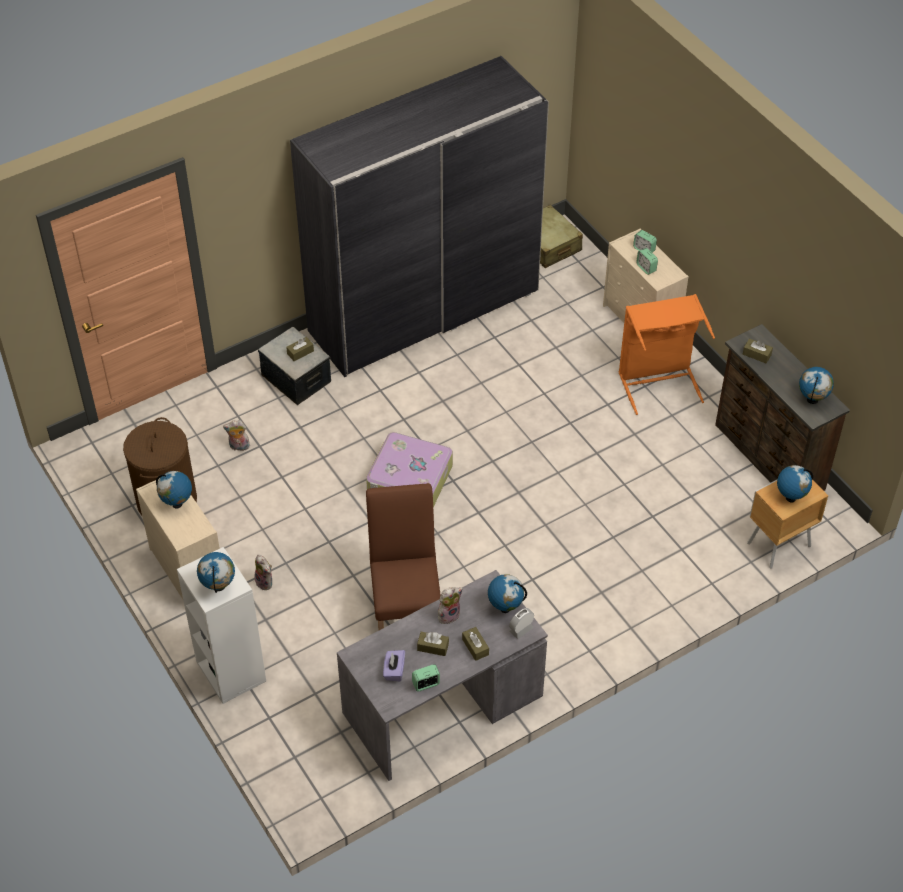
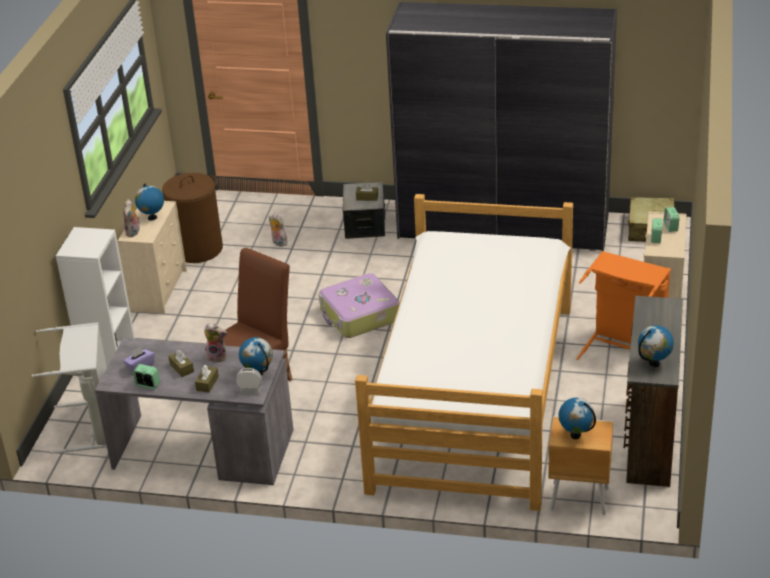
camera: 45 degrees right, 15 degrees down
globe [197,552,235,593] -> none
plush toy [254,555,272,590] -> plush toy moved to [124,199,140,237]
brown tissue box [743,338,773,364] -> none
none -> grey laundry basket [31,322,107,454]
none -> bed [355,194,573,511]

